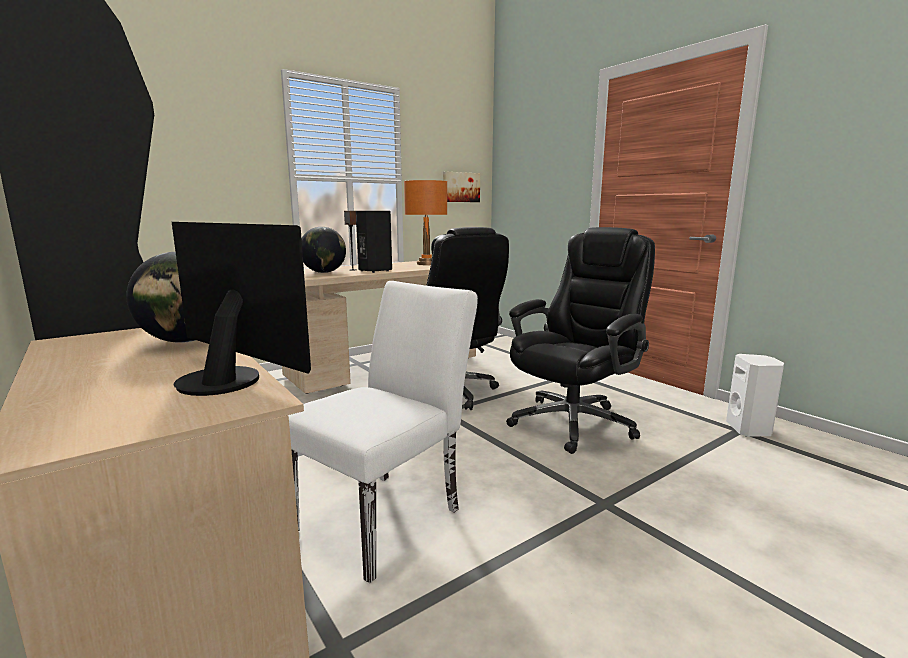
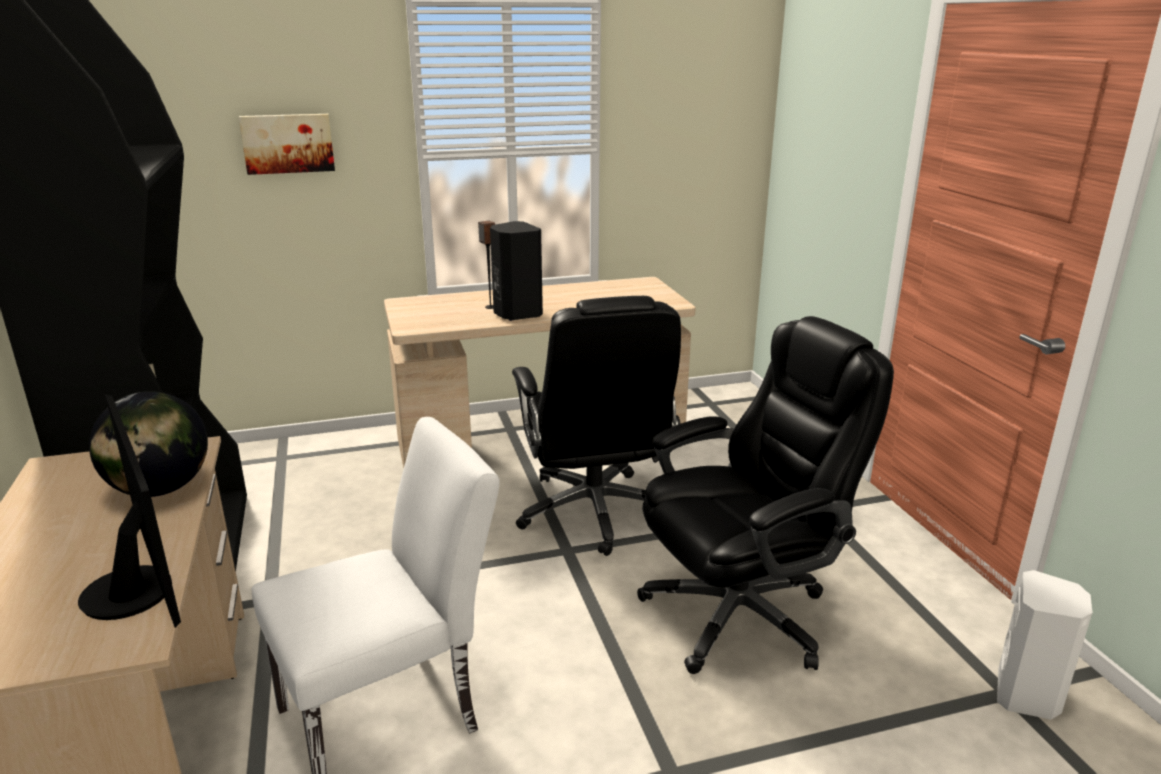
camera: 20 degrees right, 10 degrees up
globe [302,227,346,273] -> none
orange table lamp [404,180,447,265] -> none
picture [443,171,480,202] -> picture moved to [239,114,335,175]

